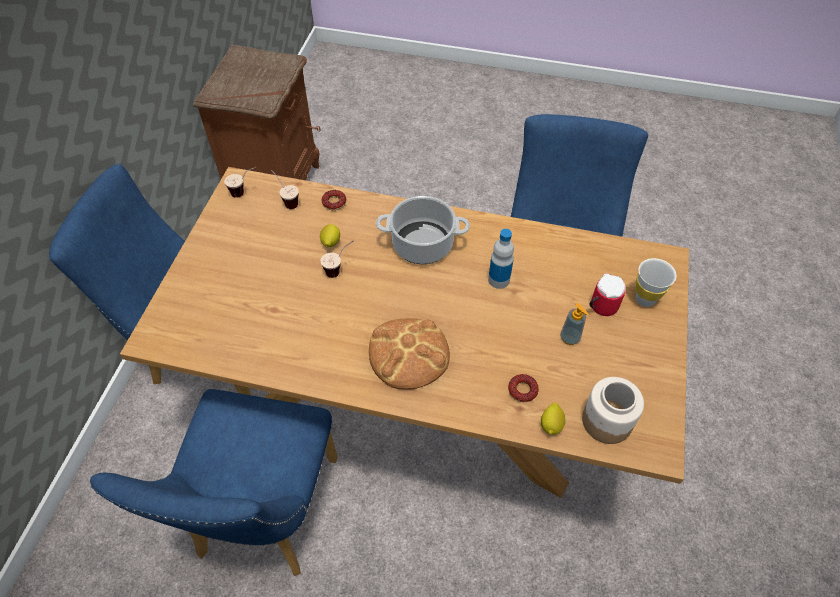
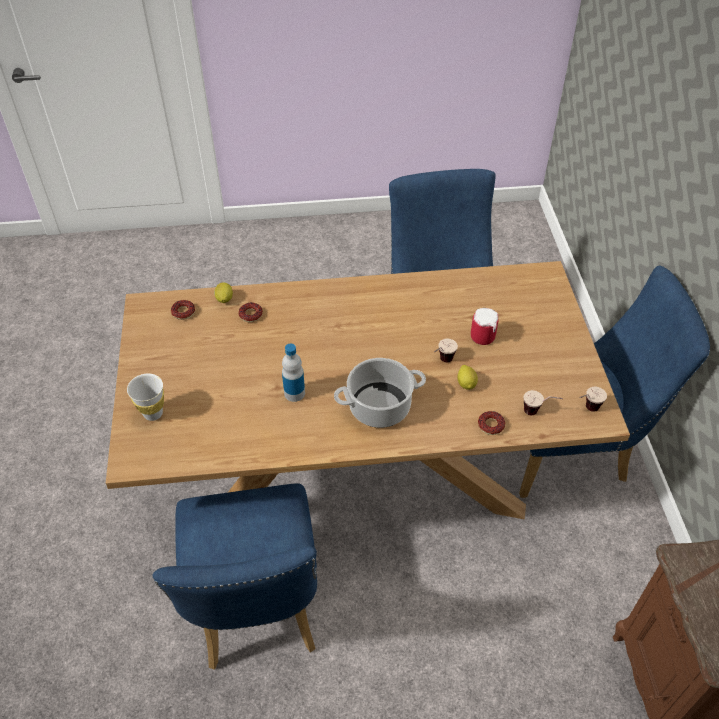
camera: 160 degrees right, 5 degrees down
bread [369,318,450,390] -> none
soap dispenser [560,303,588,345] -> none
jar [582,377,644,444] -> donut [171,300,195,320]
mug [589,273,626,316] -> mug moved to [471,308,498,345]

